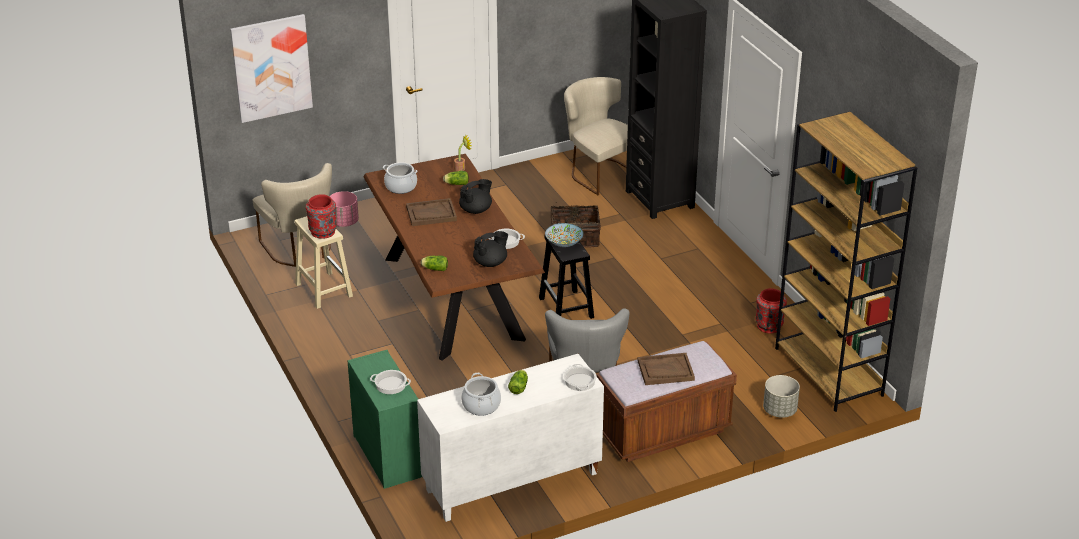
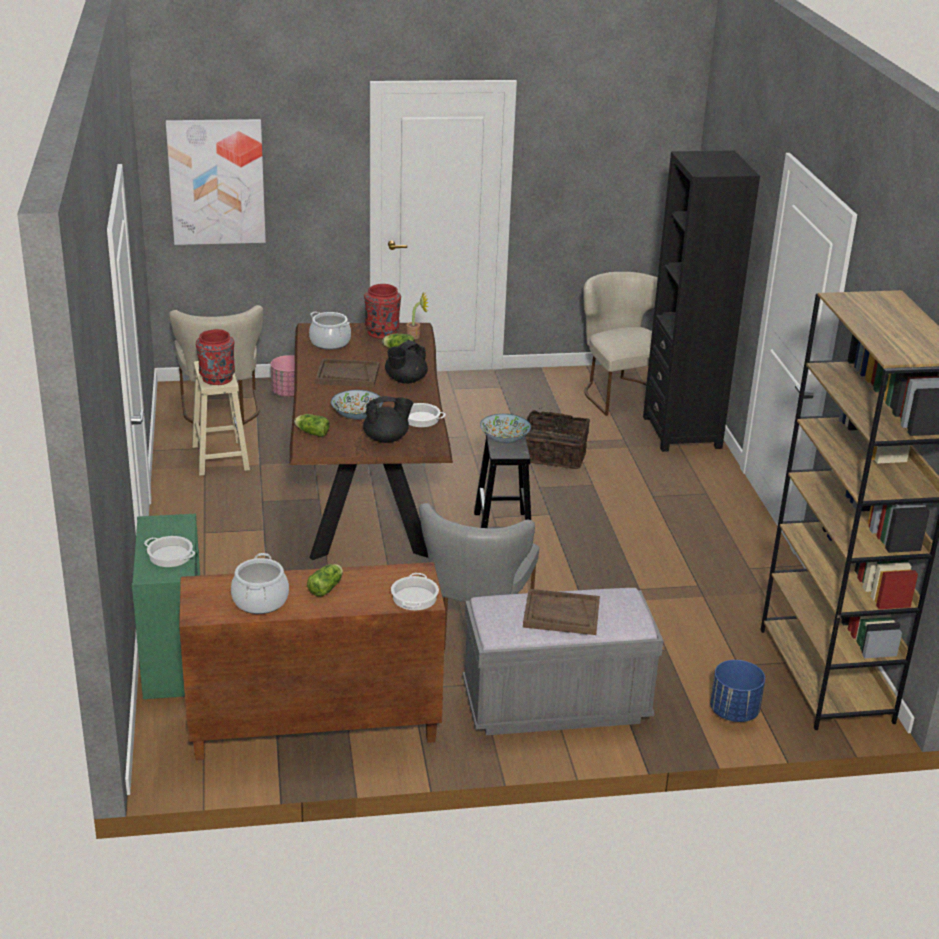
camera: 15 degrees right, 5 degrees down
white cabinet [417,354,604,522] -> brown cabinet [179,562,445,760]
black teapot [459,179,492,214] -> black teapot turned 150 degrees clockwise [385,340,428,384]
brown bench [596,341,737,462] -> grey bench [463,588,663,735]
red vase [755,288,787,333] -> red vase moved to [364,284,401,339]
grey planter [763,375,800,418] -> blue planter [710,660,765,722]
none -> bowl [331,390,383,420]

